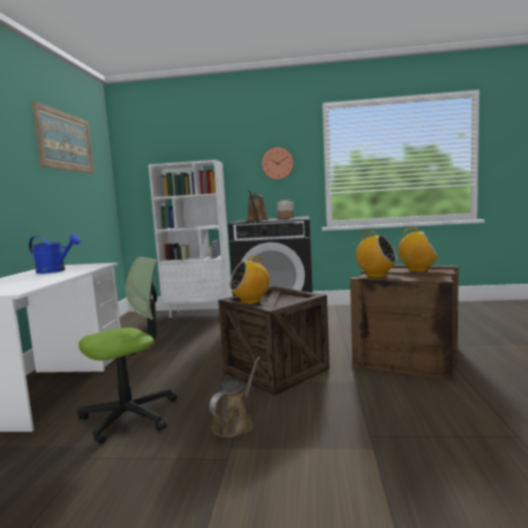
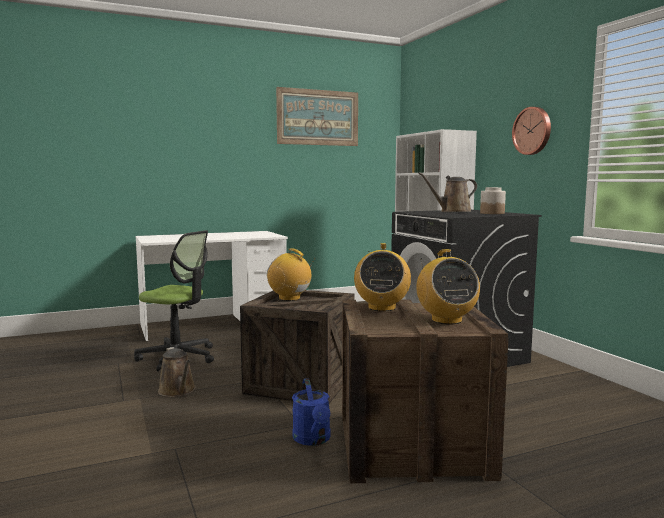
camera: 60 degrees right, 0 degrees up
blue watering can [29,234,81,274] -> blue watering can moved to [292,379,331,446]
brown watering can [209,357,260,438] -> brown watering can turned 60 degrees clockwise [158,347,196,397]

